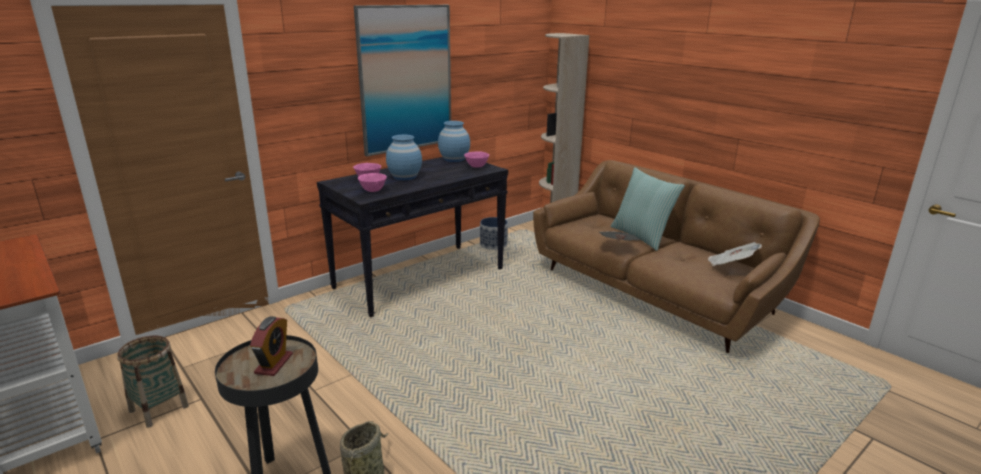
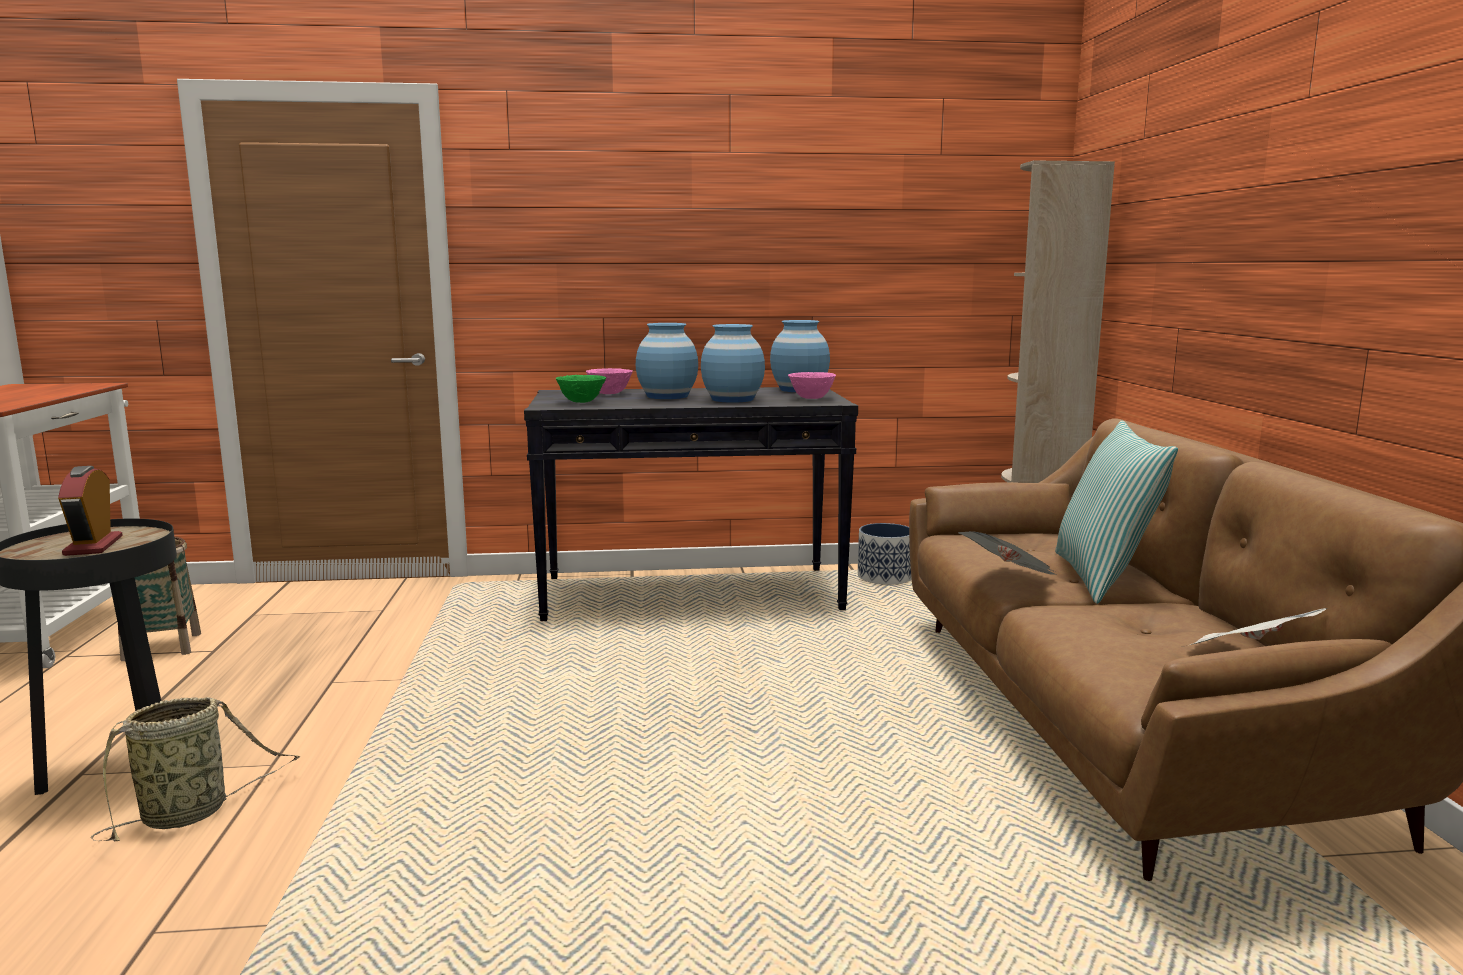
camera: 35 degrees right, 10 degrees down
alarm clock [250,316,293,376] -> alarm clock turned 120 degrees clockwise [58,466,123,556]
picture [354,5,451,156] -> none
pink bowl [358,173,387,192] -> green bowl [556,375,606,403]
none -> blue vase [701,324,765,403]

